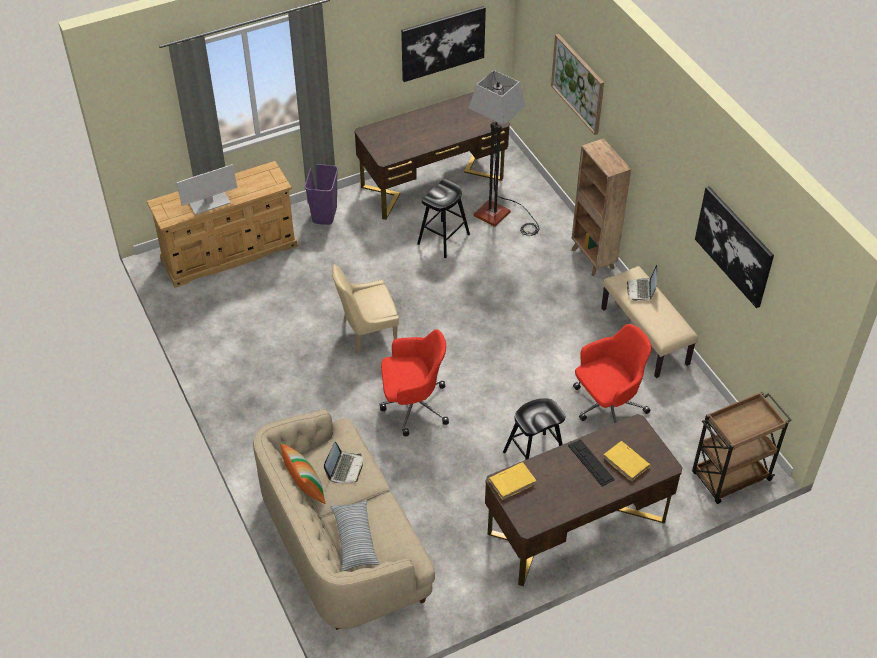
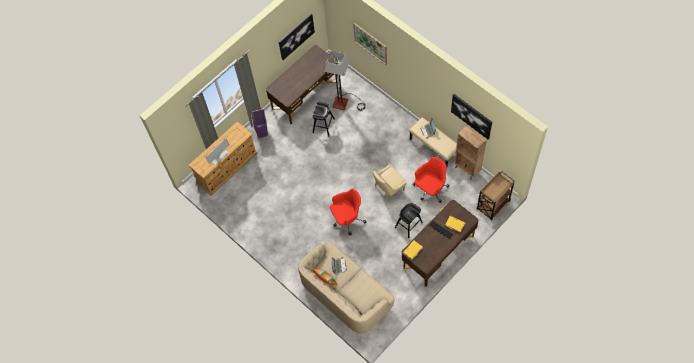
camera: 15 degrees left, 15 degrees up
pillow [331,500,379,571] -> none
beige chair [332,264,399,355] -> beige chair moved to [373,164,407,202]
brown bookcase [571,138,631,276] -> brown bookcase moved to [455,125,487,180]

